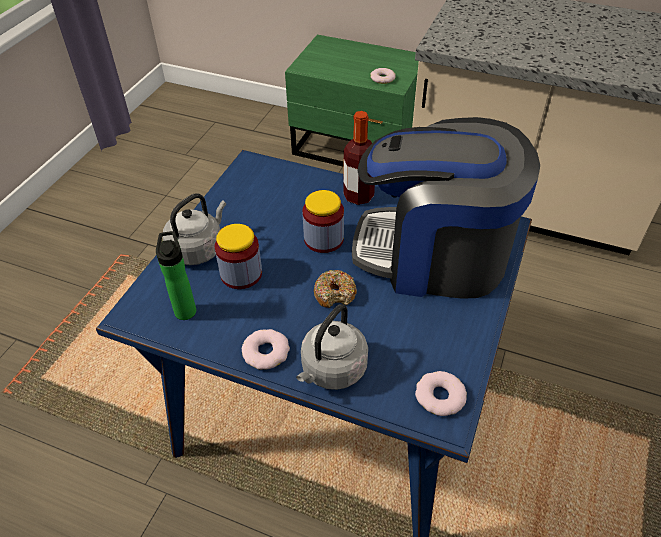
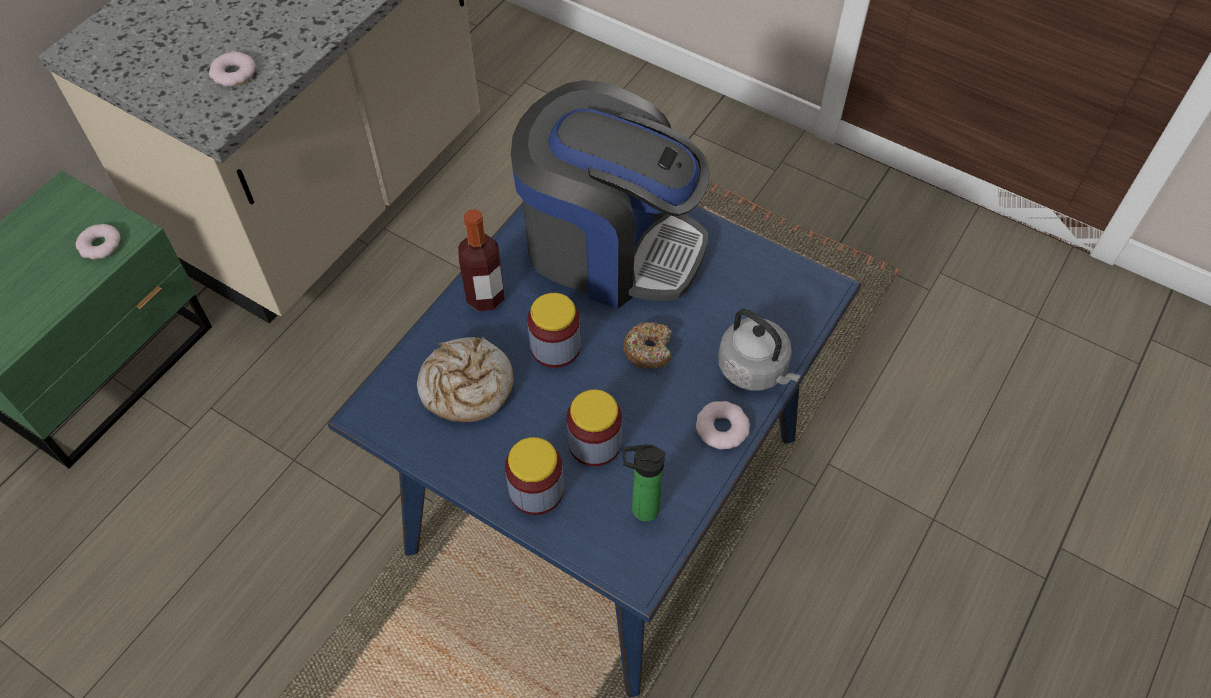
camera: 80 degrees left, 10 degrees up
grey kettle [163,193,226,265] -> jar [505,437,564,515]
coffee machine [352,117,540,299] -> coffee machine turned 90 degrees counterclockwise [511,80,709,309]
donut [415,371,467,416] -> donut moved to [209,52,255,87]
none -> bread [417,337,514,422]

